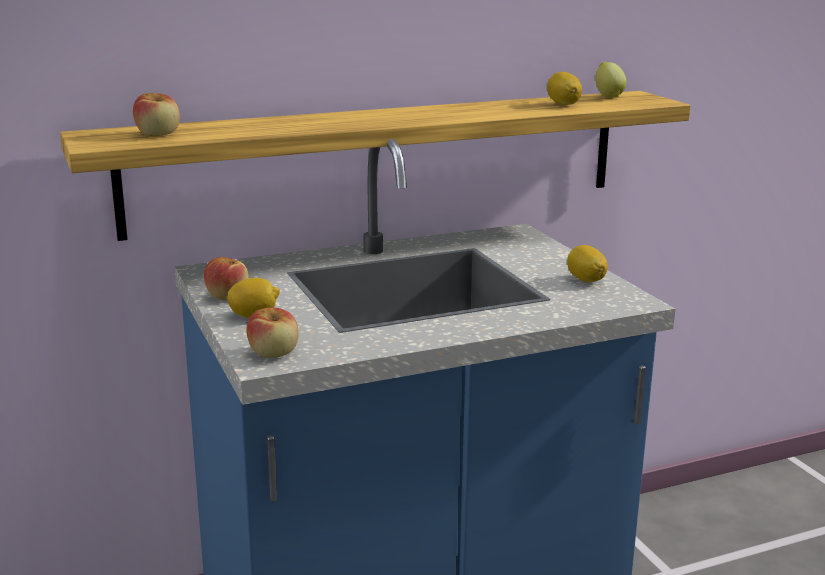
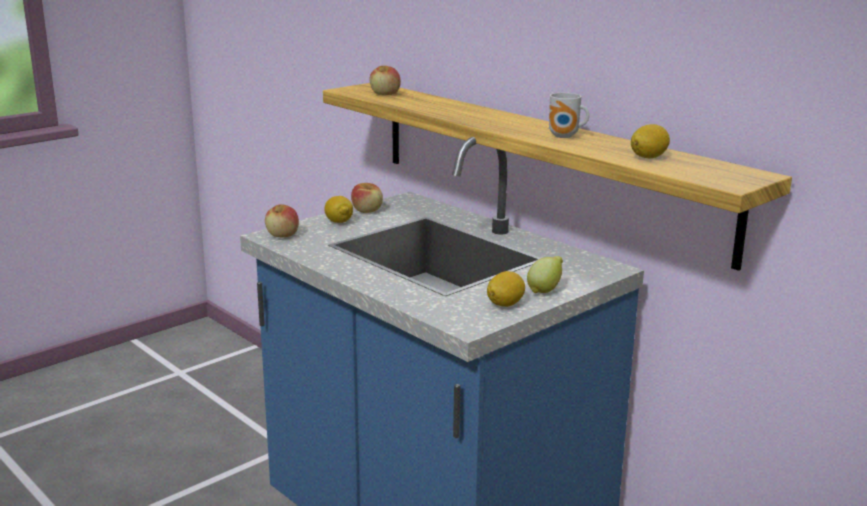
camera: 70 degrees right, 0 degrees up
lemon [595,62,626,98] -> lemon moved to [527,256,563,293]
none -> mug [549,93,589,138]

